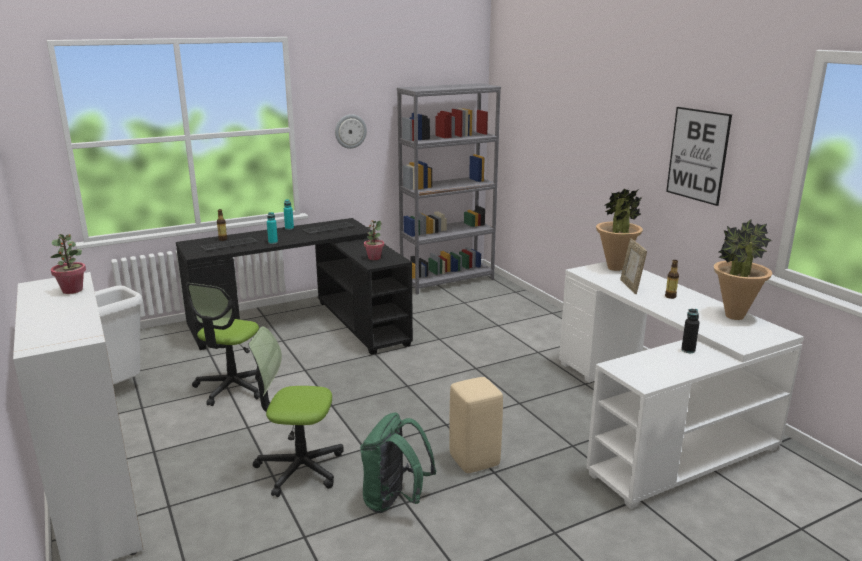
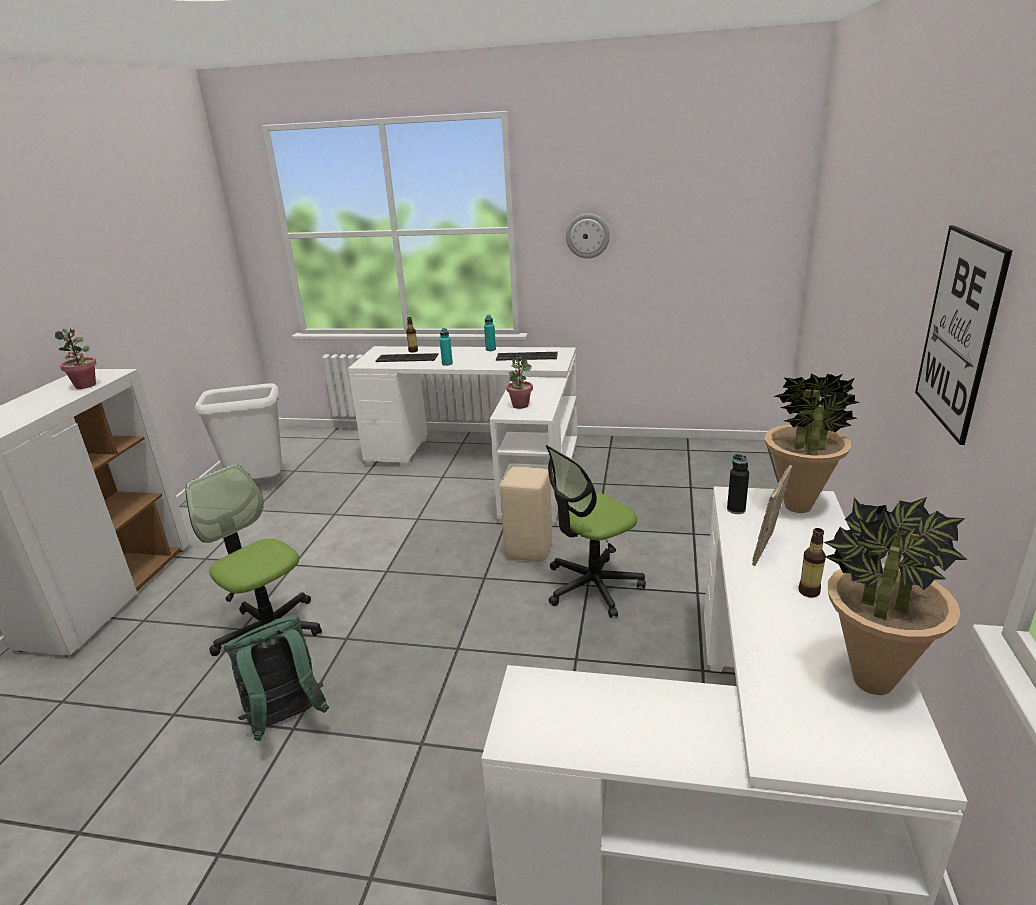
camera: 40 degrees right, 5 degrees up
black desk [176,218,413,355] -> white desk [348,346,577,526]
office chair [186,283,260,406] -> office chair moved to [546,445,646,618]
grey bookcase [397,83,501,294] -> none
beige stool [449,377,503,473] -> beige stool moved to [500,467,552,562]
black bottle [681,309,700,353] -> black bottle moved to [727,454,749,514]

